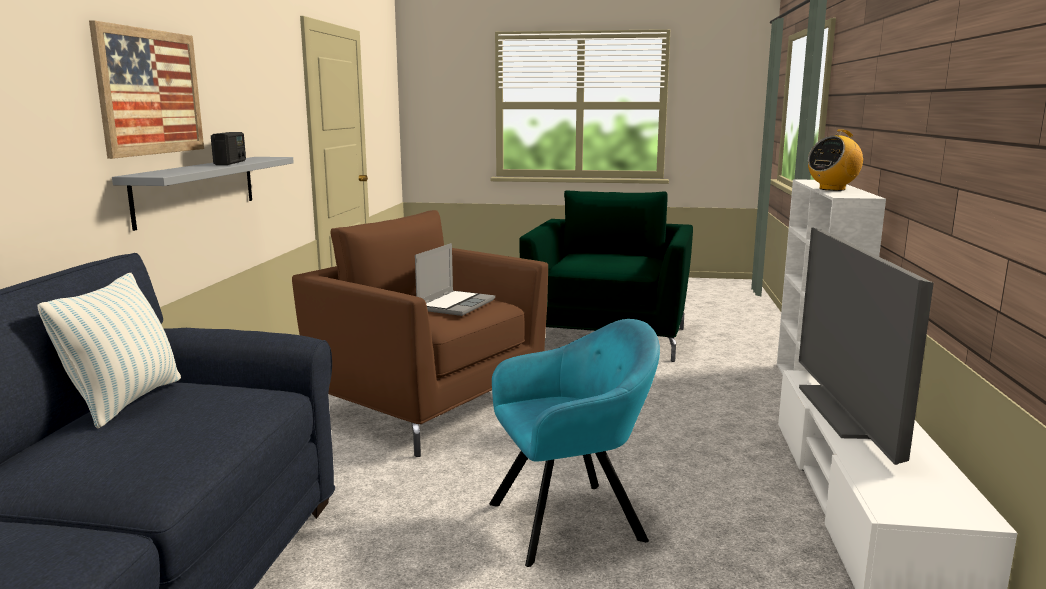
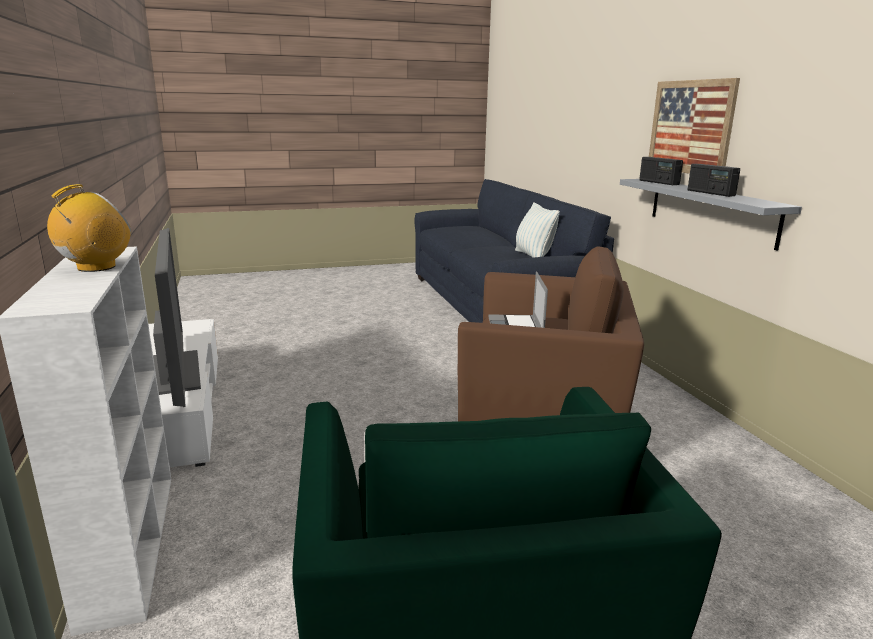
camera: 155 degrees right, 5 degrees up
turquoise armchair [489,319,660,567] -> none
none -> radio [639,157,683,185]

